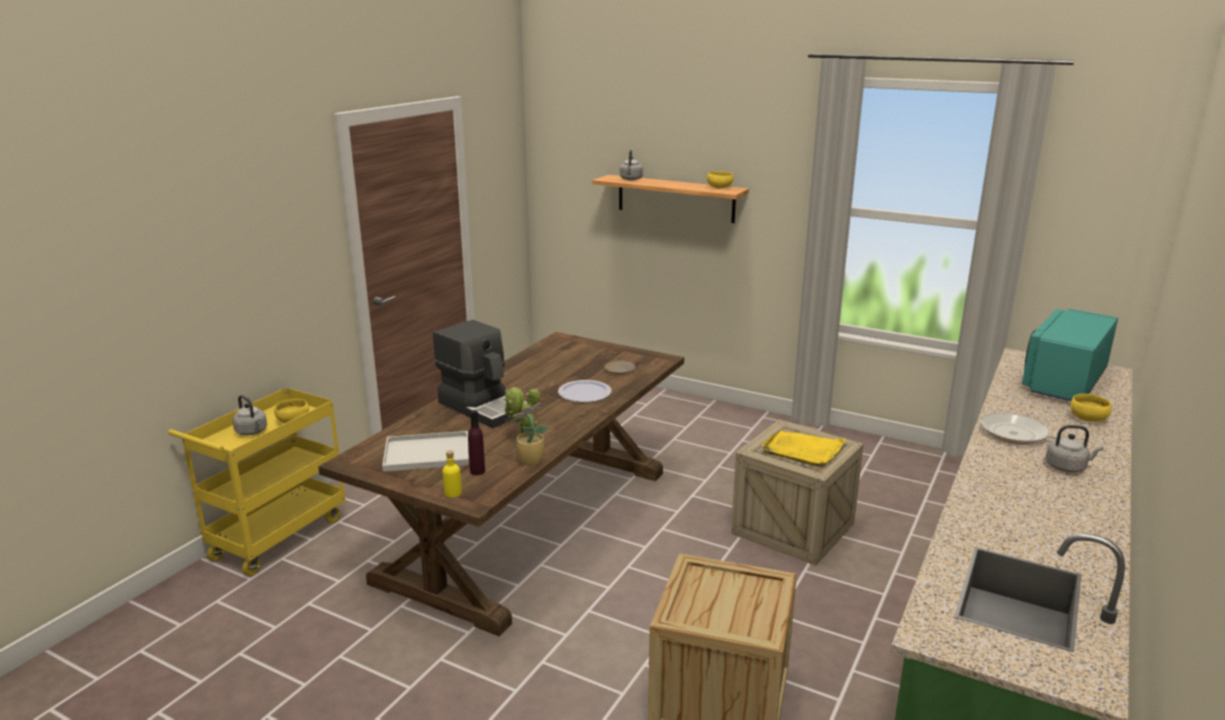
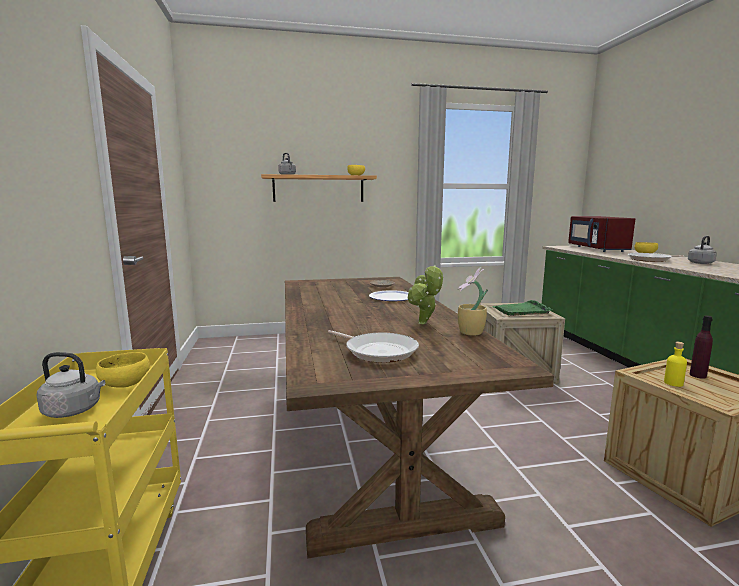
camera: 40 degrees left, 10 degrees down
white tray [382,431,469,472] -> frying pan [328,330,419,363]
coffee machine [433,320,527,428] -> none
yellow bottle [442,450,462,498] -> yellow bottle moved to [664,342,687,387]
purple bottle [468,410,485,475] -> purple bottle moved to [690,316,713,379]
yellow tray [761,431,846,467] -> green tray [493,300,552,316]
turquoise microwave [1022,309,1118,401] -> red microwave [568,216,635,252]

